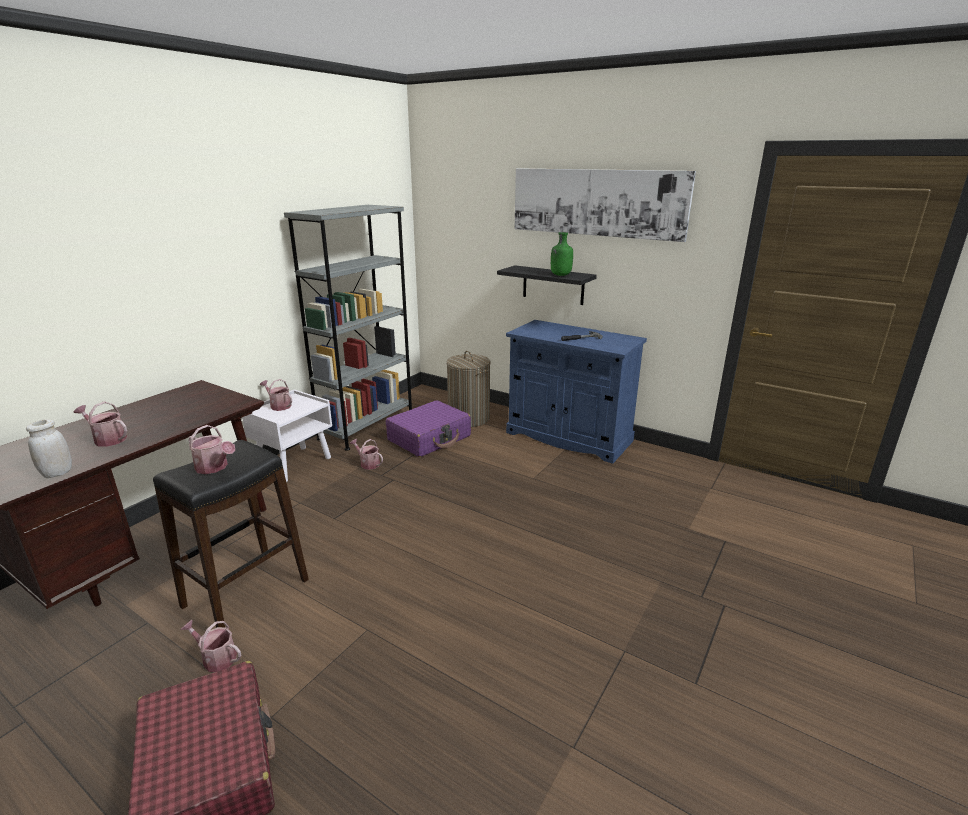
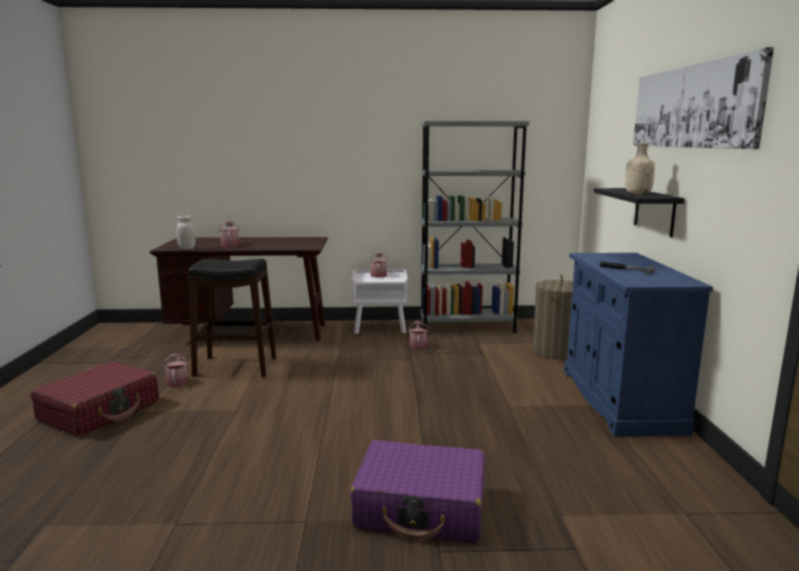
camera: 55 degrees right, 10 degrees down
watering can [188,425,235,474] -> none
purple suitcase [386,400,471,457] -> purple suitcase moved to [350,440,485,543]
green bottle [551,232,573,276] -> beige bottle [625,143,655,195]

